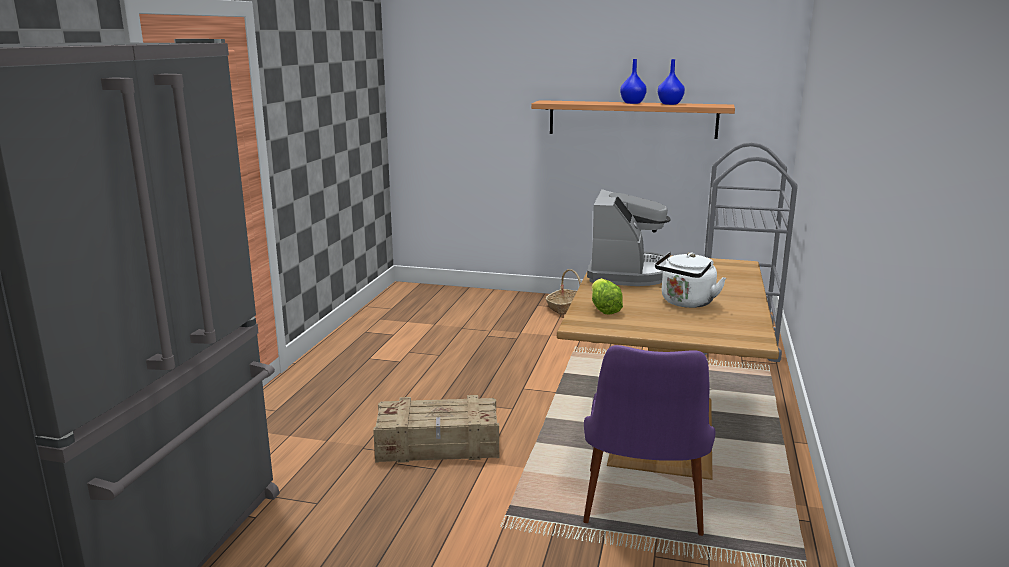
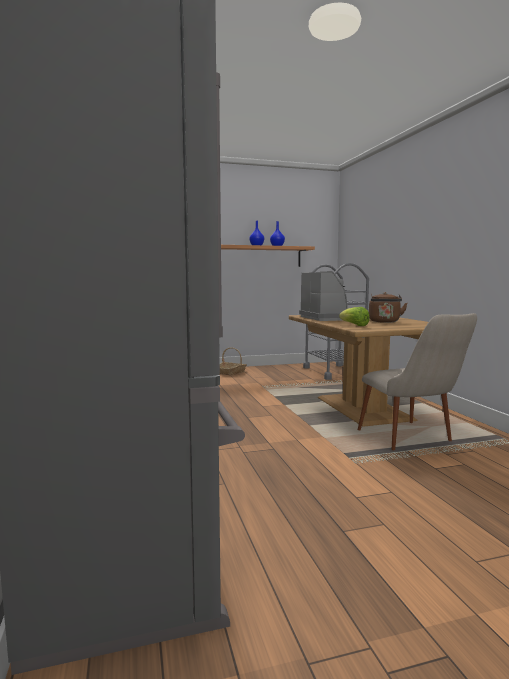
camera: 30 degrees left, 10 degrees down
crate [373,395,499,463] -> none
purple chair [583,345,716,536] -> beige chair [358,313,477,450]
white kettle [655,252,726,308] -> brown kettle [369,292,408,323]

